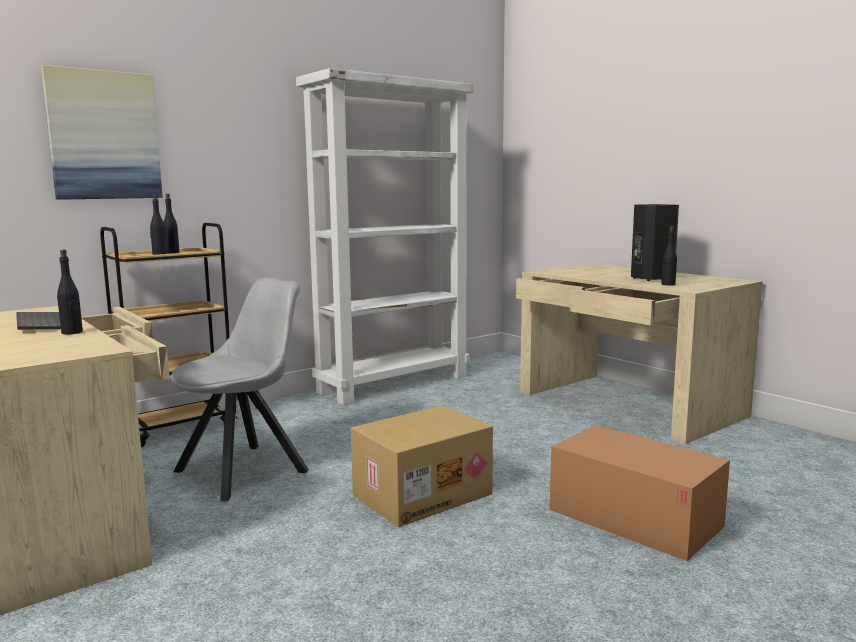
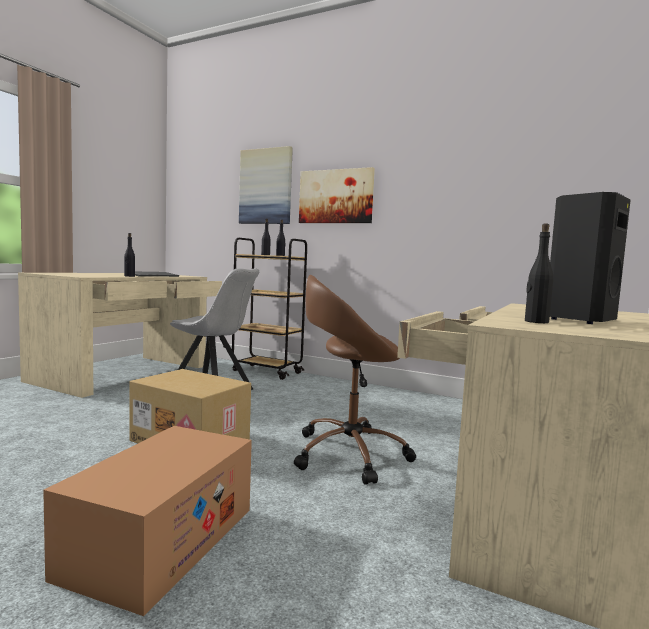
camera: 65 degrees right, 5 degrees down
white bookcase [296,68,473,405] -> none
none -> brown office chair [294,275,416,485]
none -> picture [299,167,375,223]

